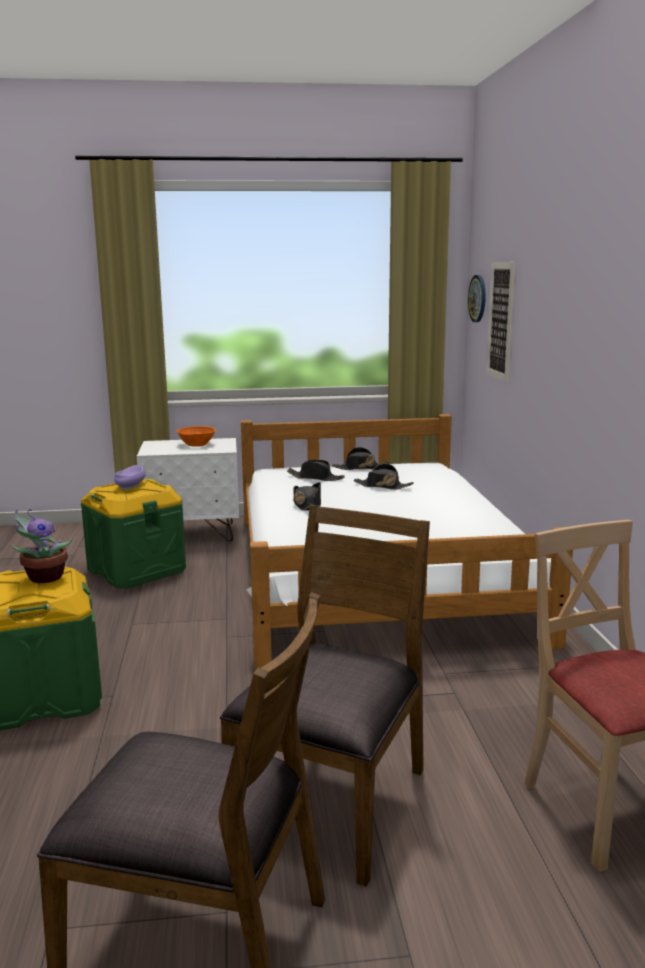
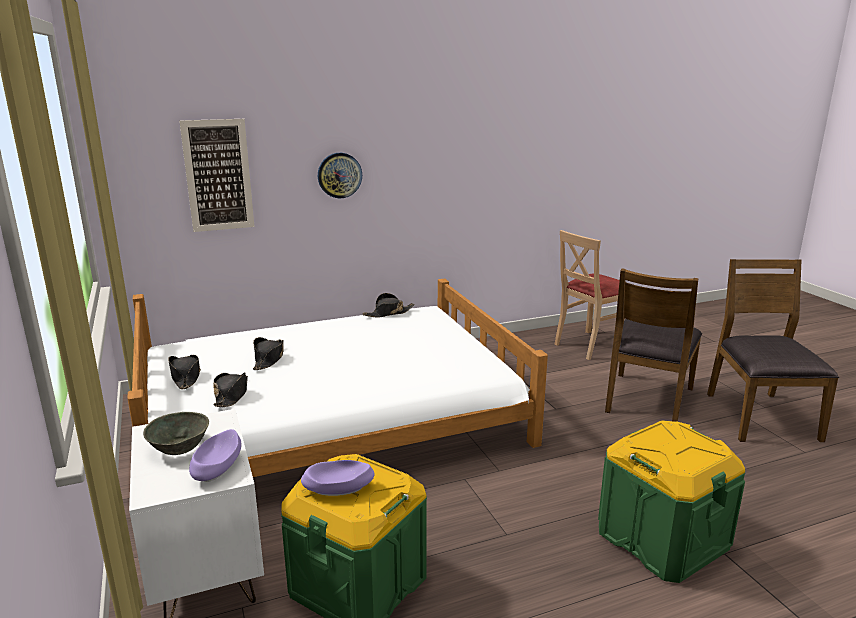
camera: 105 degrees left, 5 degrees up
potted plant [11,509,74,583] -> none
orange bowl [176,426,216,447] -> grey bowl [143,412,209,455]
brown chair [220,505,430,886] -> brown chair turned 75 degrees counterclockwise [605,268,702,422]
black hat [293,482,321,510] -> black hat moved to [363,293,415,318]
wall clock [468,275,486,322] -> wall clock moved to [318,153,362,198]
none -> purple bowl [189,429,241,482]

